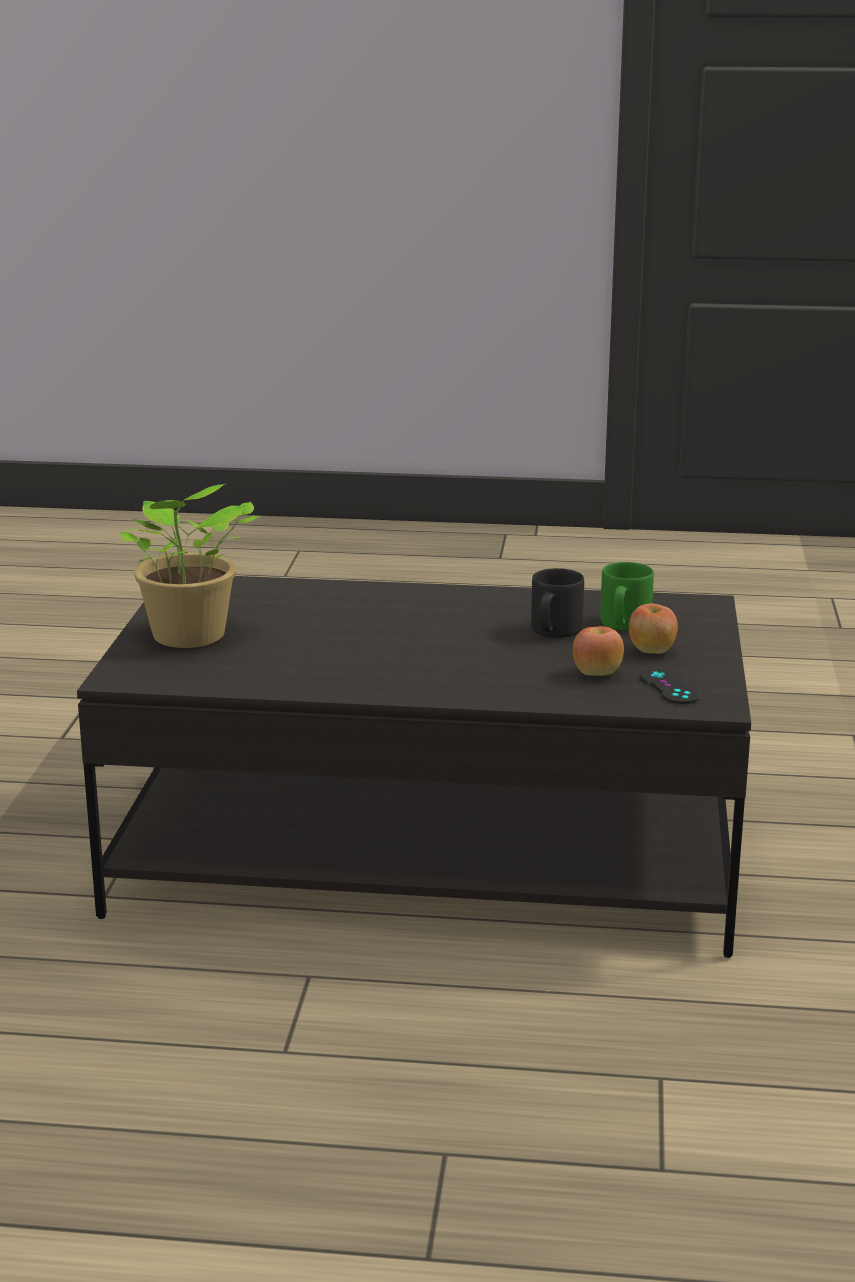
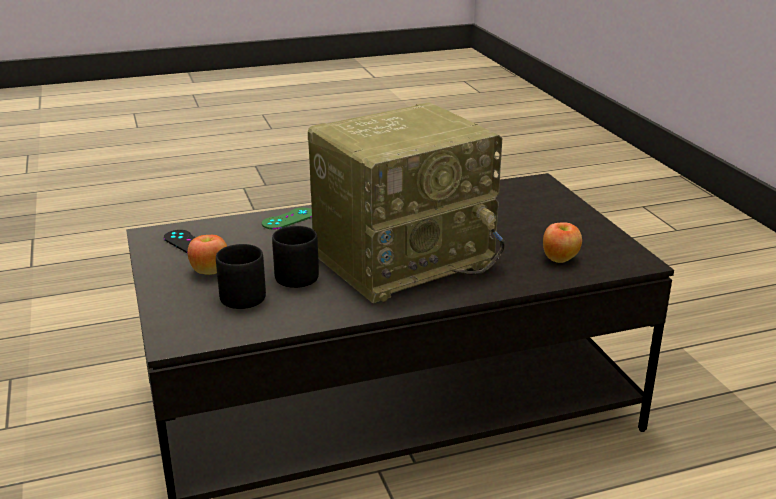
camera: 155 degrees right, 5 degrees up
potted plant [120,484,259,648] -> none
apple [573,626,624,676] -> apple moved to [543,222,582,263]
green mug [600,562,654,631] -> black mug [216,244,266,309]
none -> green game controller [262,208,312,229]
none -> radio [308,103,505,303]

